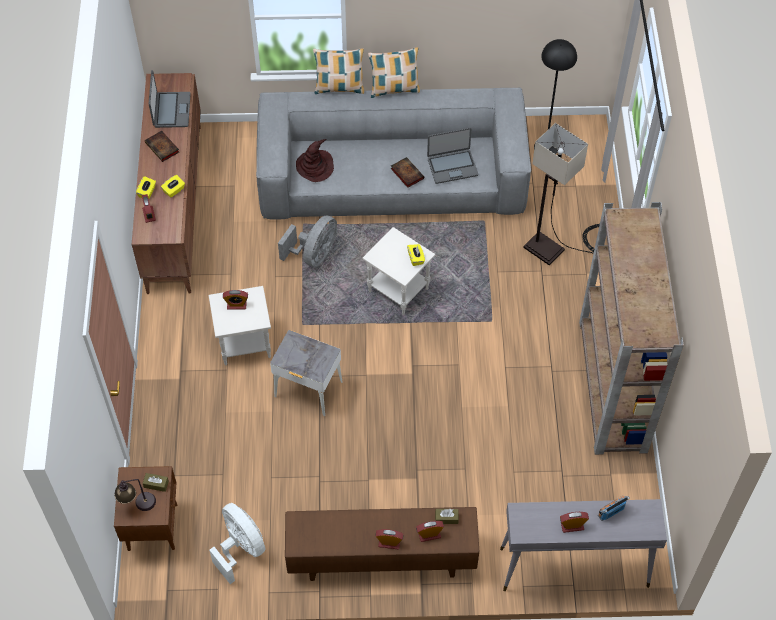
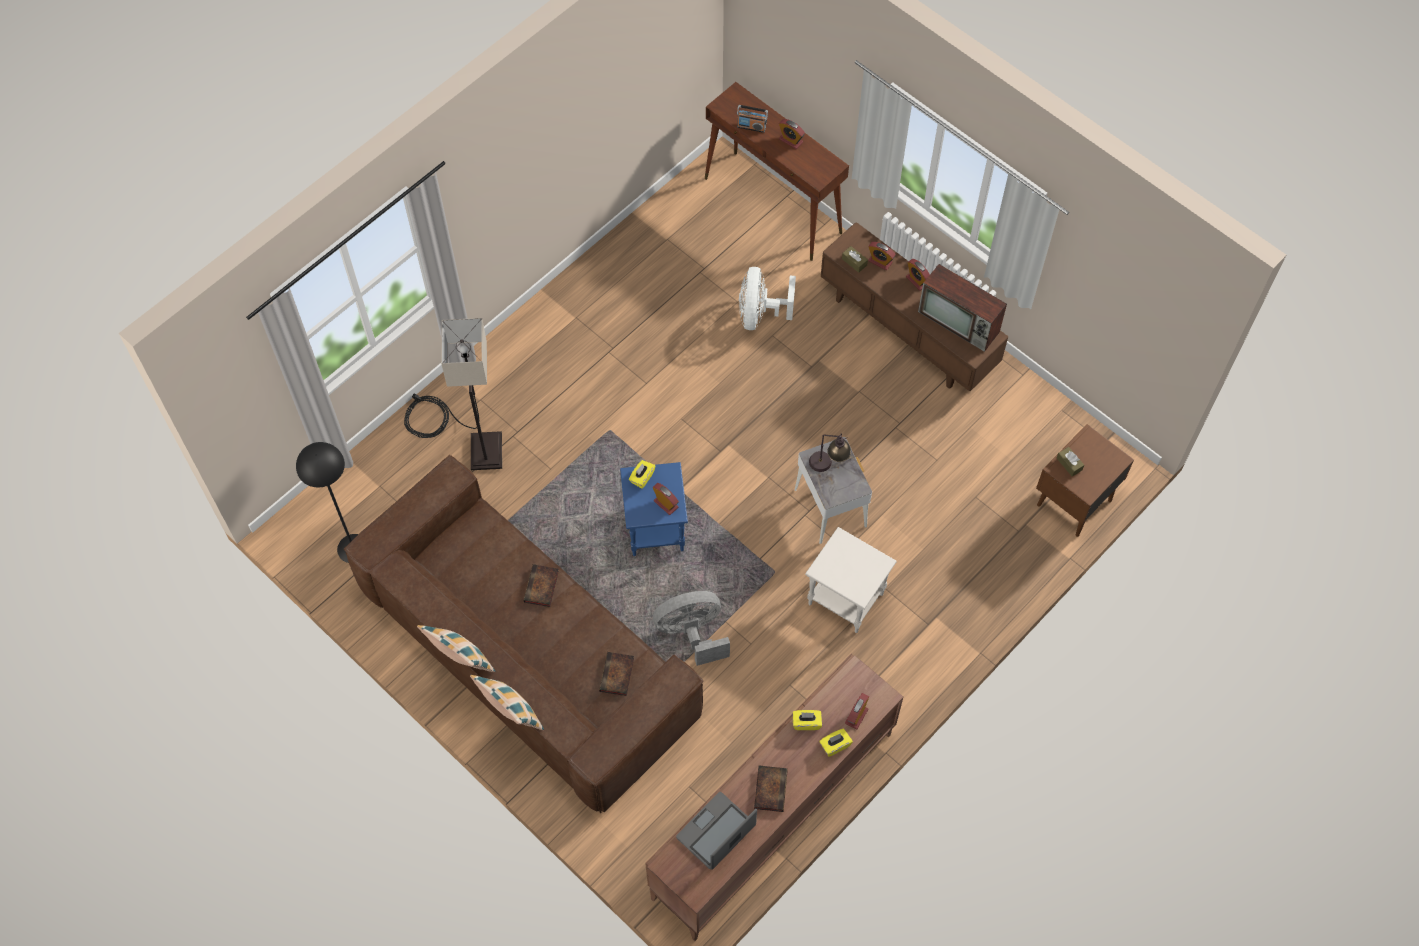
camera: 135 degrees left, 5 degrees up
table lamp [115,479,156,511] -> table lamp moved to [809,433,851,472]
white fan [209,503,265,584] -> white fan moved to [739,267,796,330]
alarm clock [223,290,248,310] -> alarm clock moved to [653,483,679,515]
grey sofa [256,88,531,220] -> brown sofa [344,455,704,813]
brown hat [296,139,334,182] -> book [599,652,634,696]
white side table [362,227,435,315] -> blue side table [620,462,688,556]
laptop [427,128,478,184] -> none
grey console table [500,499,667,591] -> brown console table [705,82,849,261]
brown bookcase [579,202,684,455] -> none
none -> television [918,264,1007,352]

